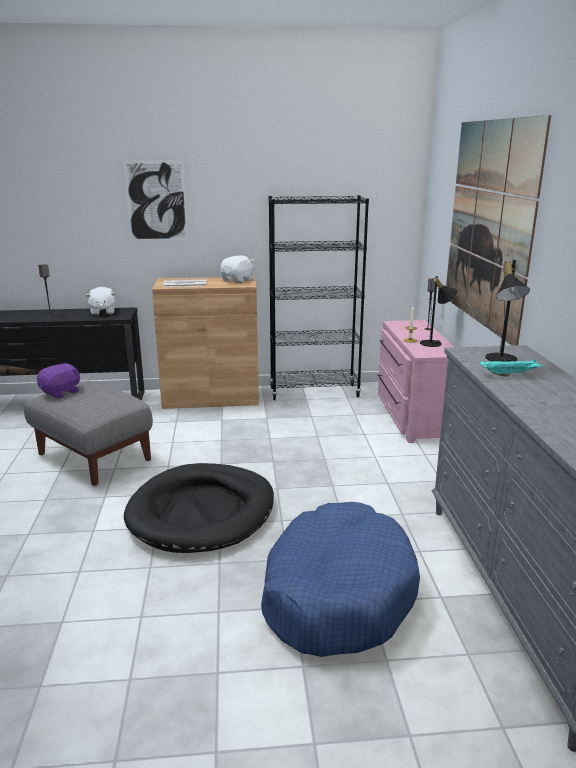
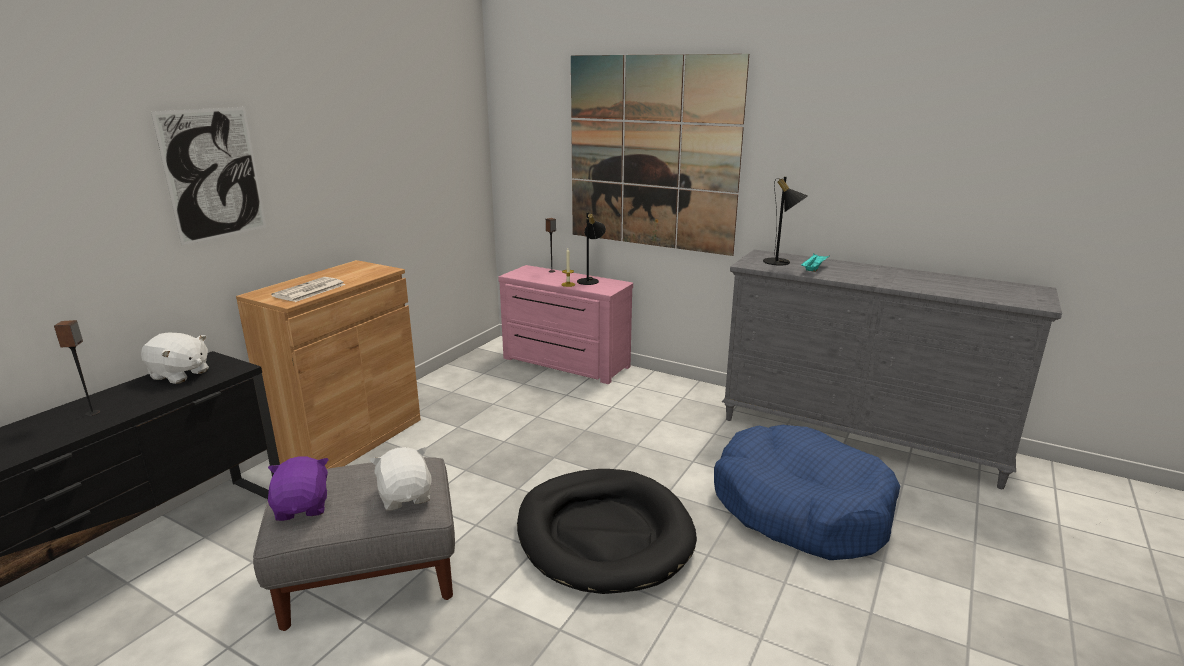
camera: 55 degrees left, 0 degrees up
white plush toy [220,255,254,283] -> white plush toy moved to [370,447,432,510]
black bookcase [269,195,369,400] -> none

